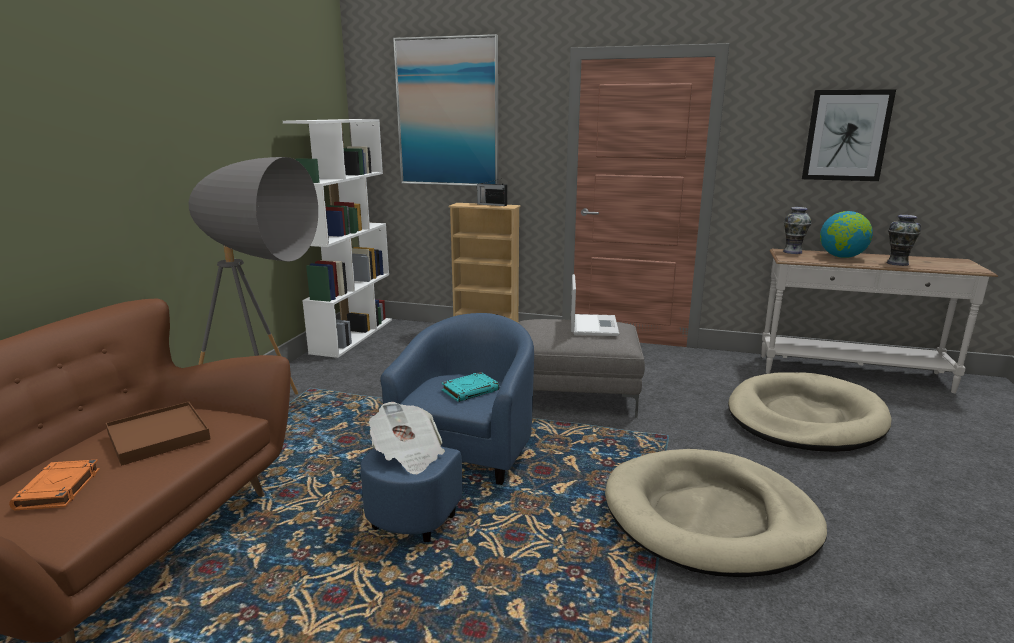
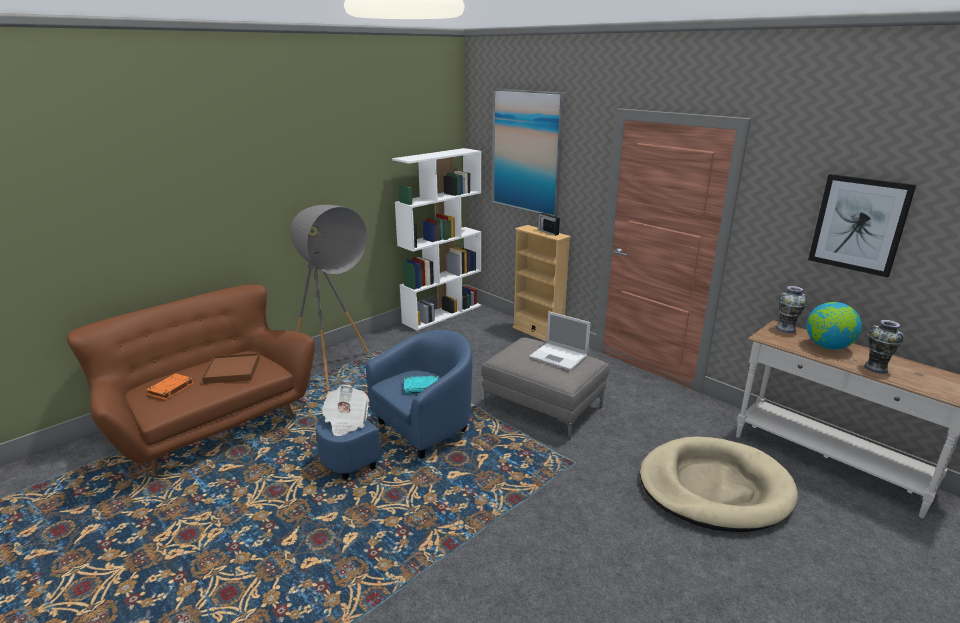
camera: 30 degrees right, 5 degrees up
laptop [571,274,619,336] -> laptop turned 90 degrees clockwise [529,311,591,370]
beige dog bed [605,449,827,577] -> none

